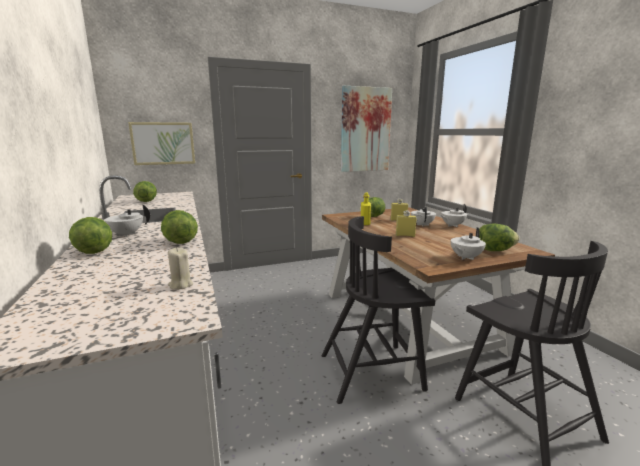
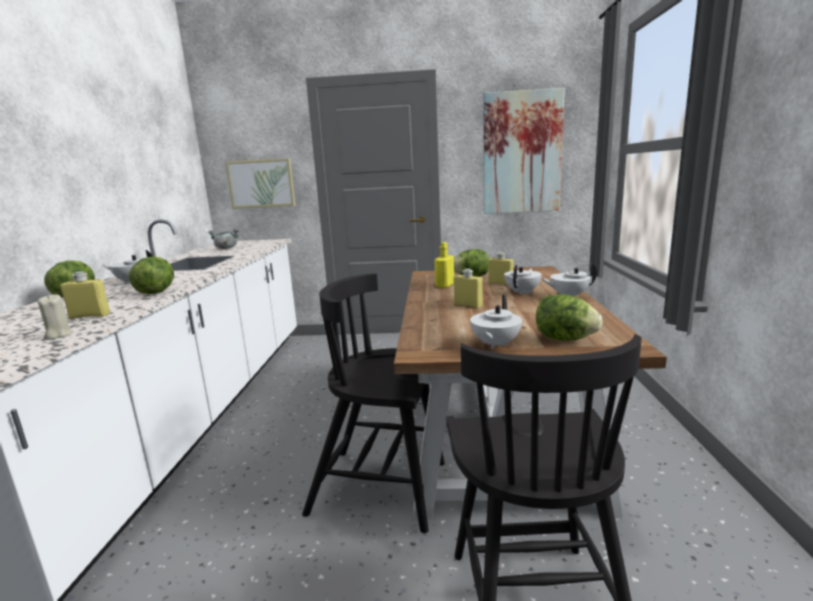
camera: 25 degrees right, 0 degrees up
lettuce [133,181,157,202] -> grey cooking pot [208,228,239,249]
white teapot [451,227,486,260] -> white teapot turned 45 degrees counterclockwise [470,295,522,349]
none -> yellow bottle [60,272,110,319]

